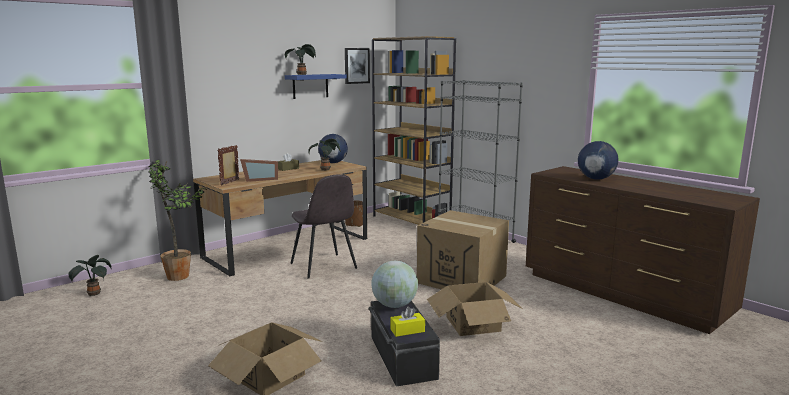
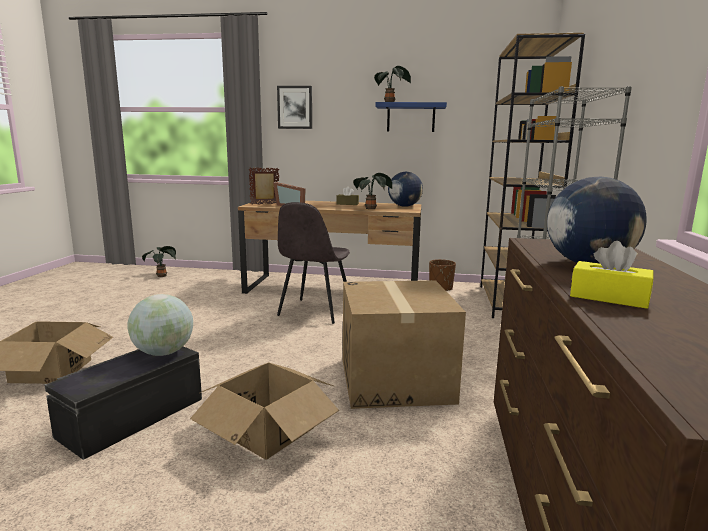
camera: 50 degrees right, 0 degrees up
potted plant [148,159,207,281] -> none
picture [345,48,370,84] -> picture moved to [277,86,312,129]
yellow tissue box [390,307,425,337] -> yellow tissue box moved to [570,241,653,309]

